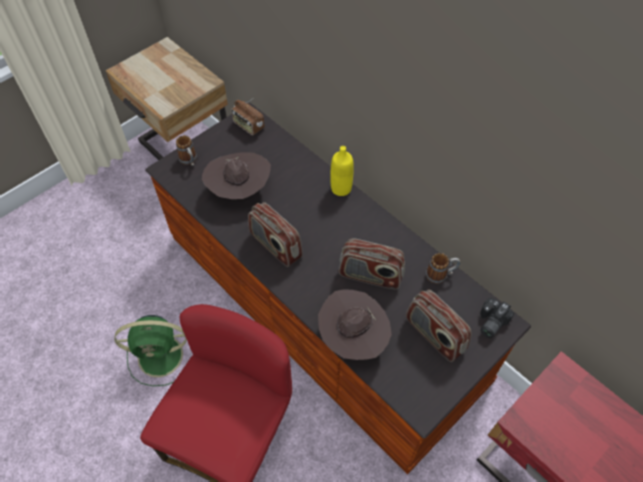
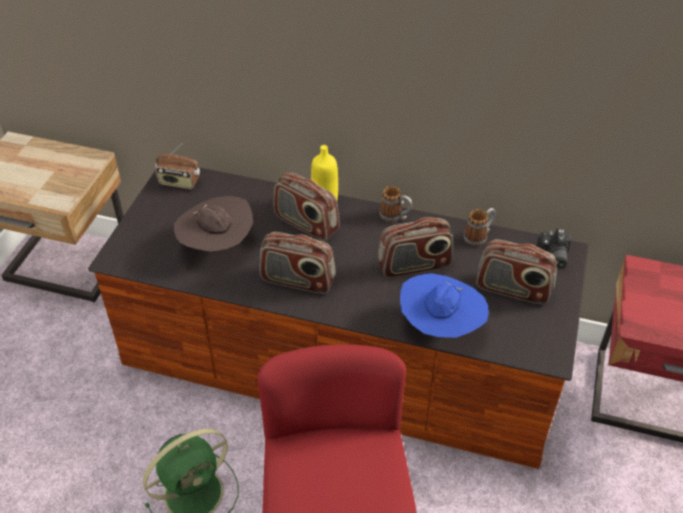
camera: 30 degrees left, 10 degrees down
mug [176,135,197,166] -> mug moved to [379,186,412,222]
brown hat [318,289,392,360] -> blue hat [400,273,489,338]
none -> radio [273,173,340,241]

